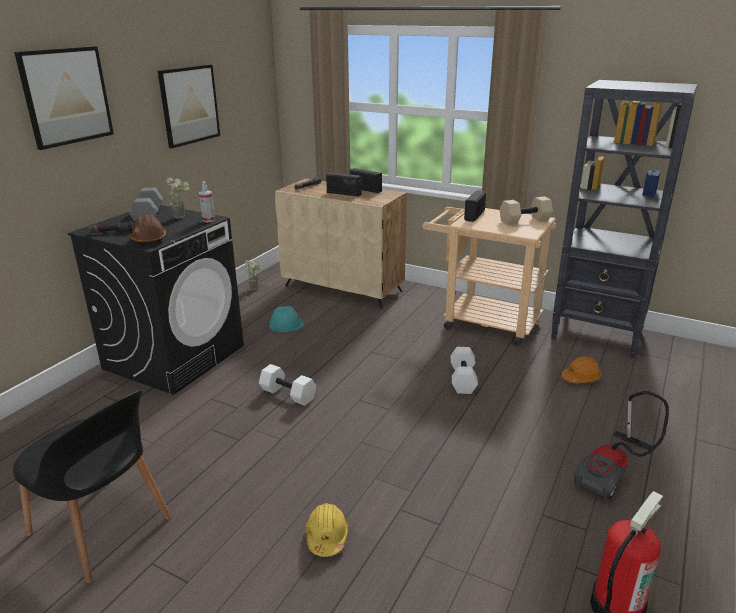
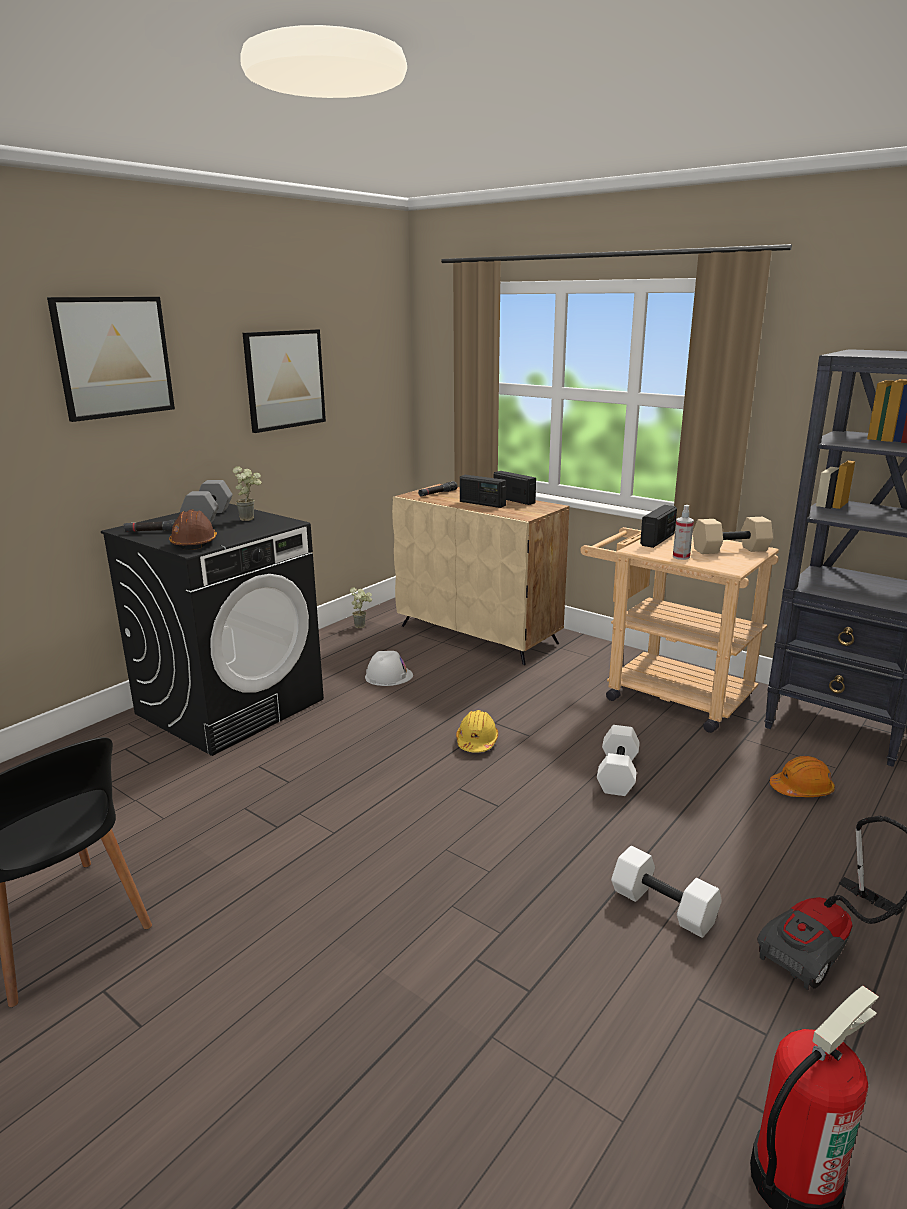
camera: 10 degrees right, 5 degrees down
spray bottle [199,181,215,222] -> spray bottle moved to [673,505,694,560]
white dumbbell [259,364,316,406] -> white dumbbell moved to [611,846,722,938]
turquoise hard hat [269,306,304,332] -> white hard hat [365,651,413,686]
yellow hard hat [305,503,348,557] -> yellow hard hat moved to [456,710,498,753]

